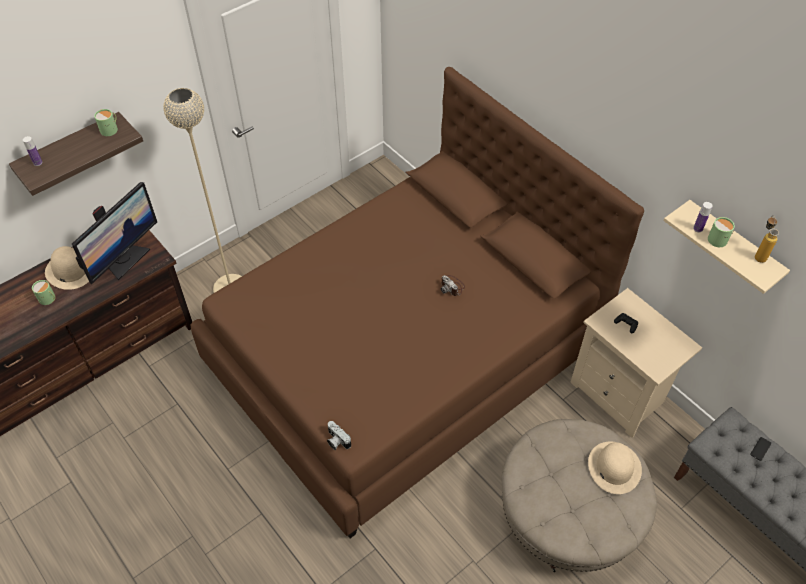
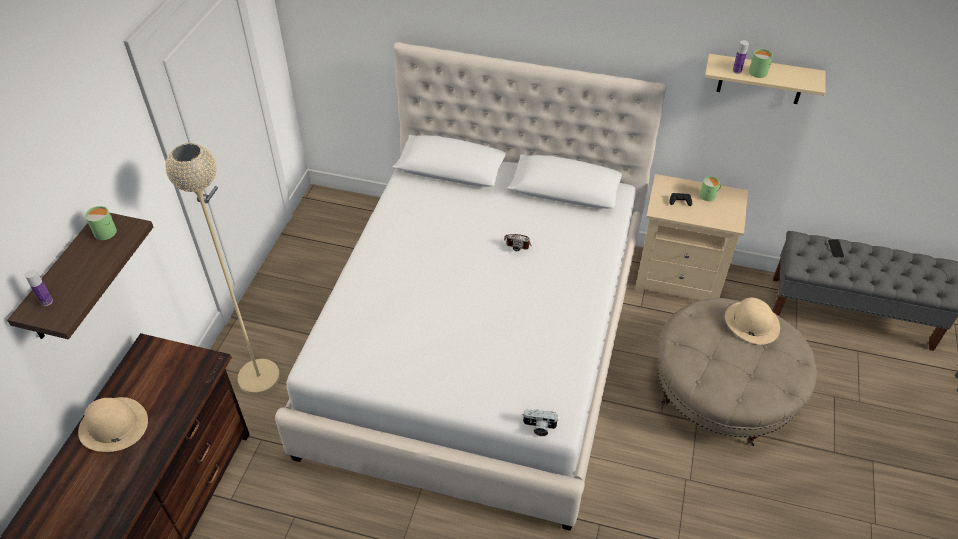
camera: 35 degrees left, 5 degrees down
green mug [32,280,56,305] -> green mug moved to [700,176,721,201]
monitor [72,182,157,284] -> none
brown bed [190,67,644,539] -> white bed [275,42,666,531]
bottle [755,215,779,263] -> none

